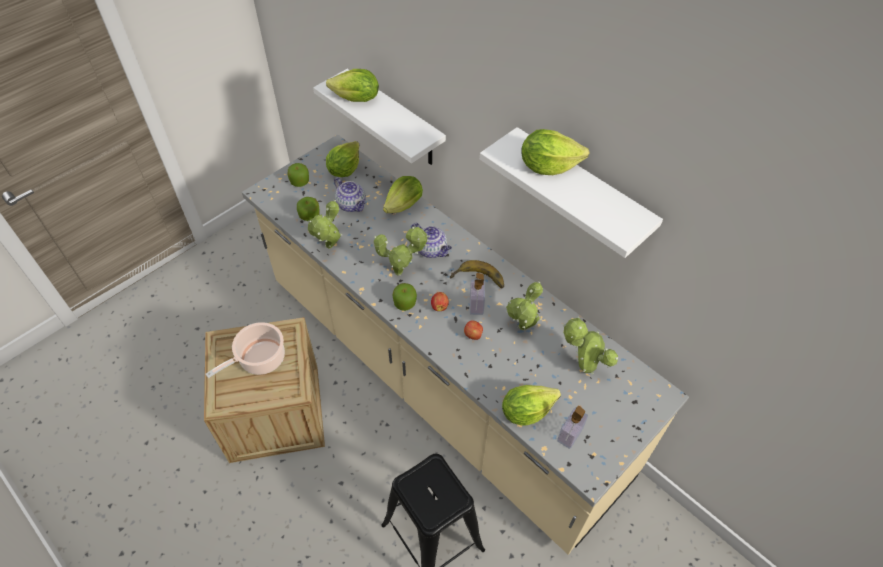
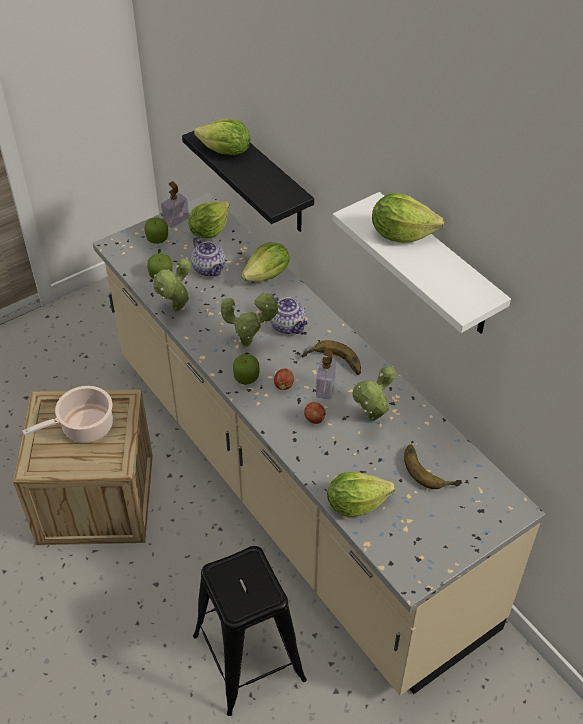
camera: 10 degrees right, 5 degrees down
white shelf [313,69,446,165] -> black shelf [182,131,314,232]
soap dispenser [557,406,588,449] -> soap dispenser moved to [161,181,189,228]
potted plant [563,316,618,374] -> banana [404,444,462,489]

